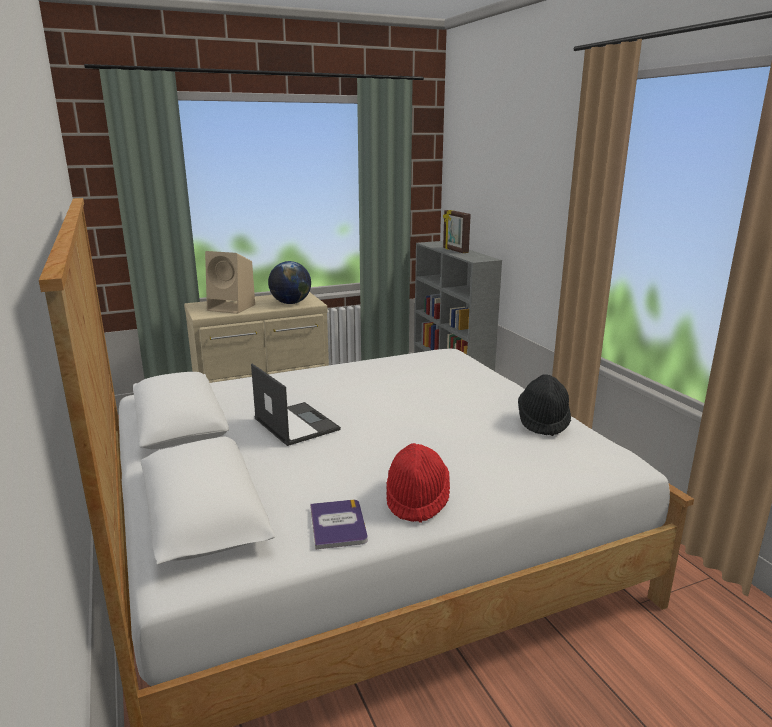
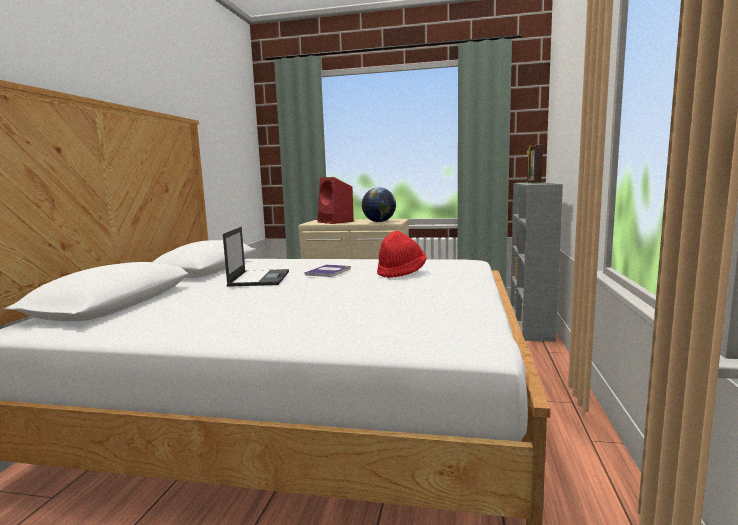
camera: 35 degrees right, 10 degrees down
beige speaker [205,251,255,314] -> red speaker [318,177,354,224]
book [310,500,368,550] -> book moved to [305,264,351,277]
red hat [386,443,450,522] -> red hat moved to [377,231,427,278]
black hat [518,375,571,436] -> none

